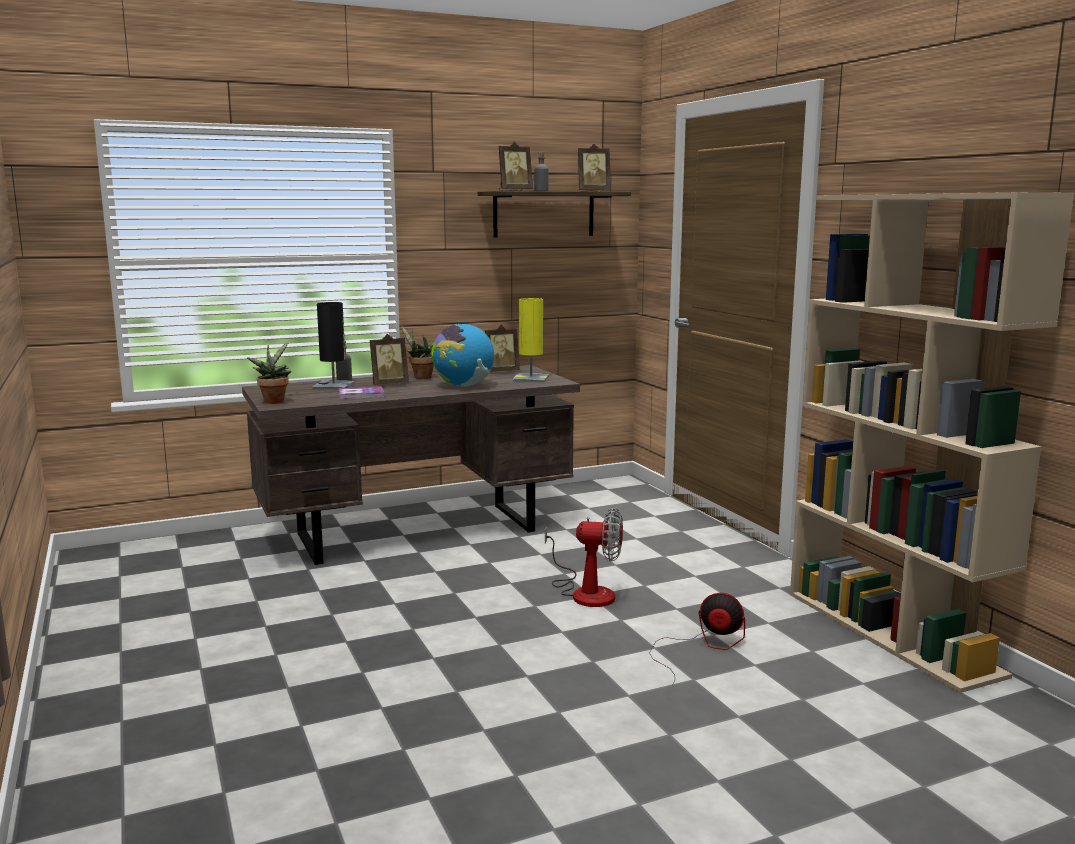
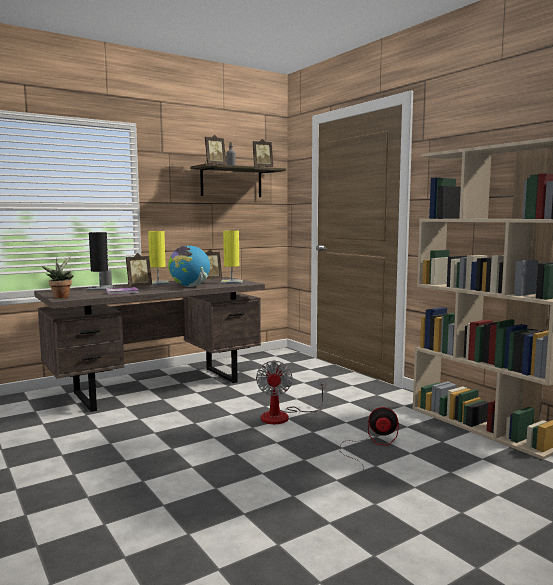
camera: 10 degrees left, 5 degrees down
potted plant [401,326,434,379] -> yellow table lamp [148,231,170,285]
fan [545,508,623,607] -> fan turned 90 degrees clockwise [256,361,326,424]

